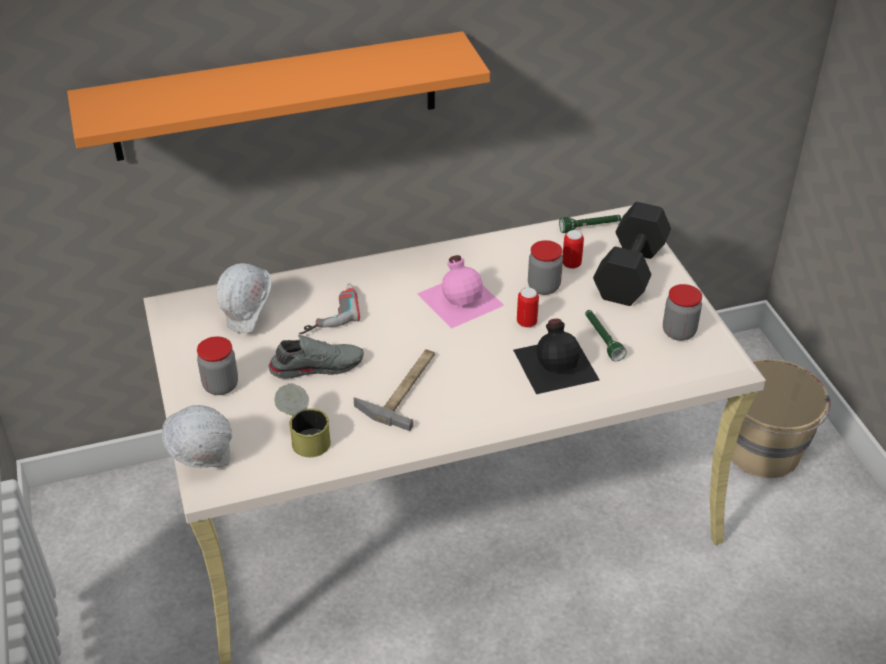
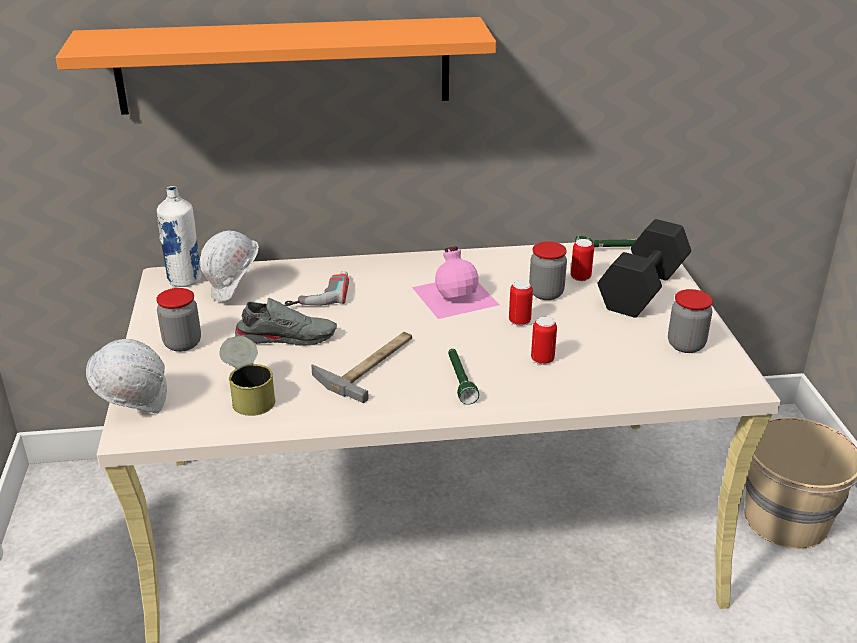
camera: 10 degrees right, 10 degrees down
black bottle [513,319,599,394] -> can [531,317,557,365]
green flashlight [585,310,627,361] -> green flashlight moved to [448,349,479,405]
none -> white bottle [157,186,202,287]

